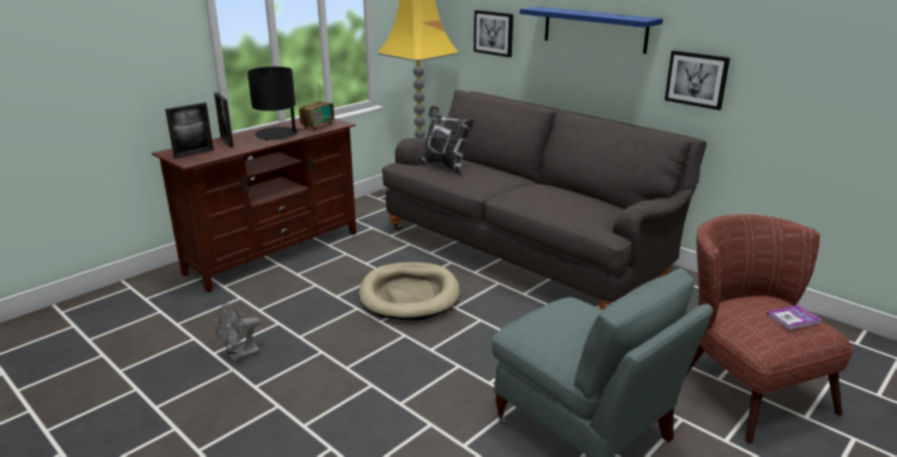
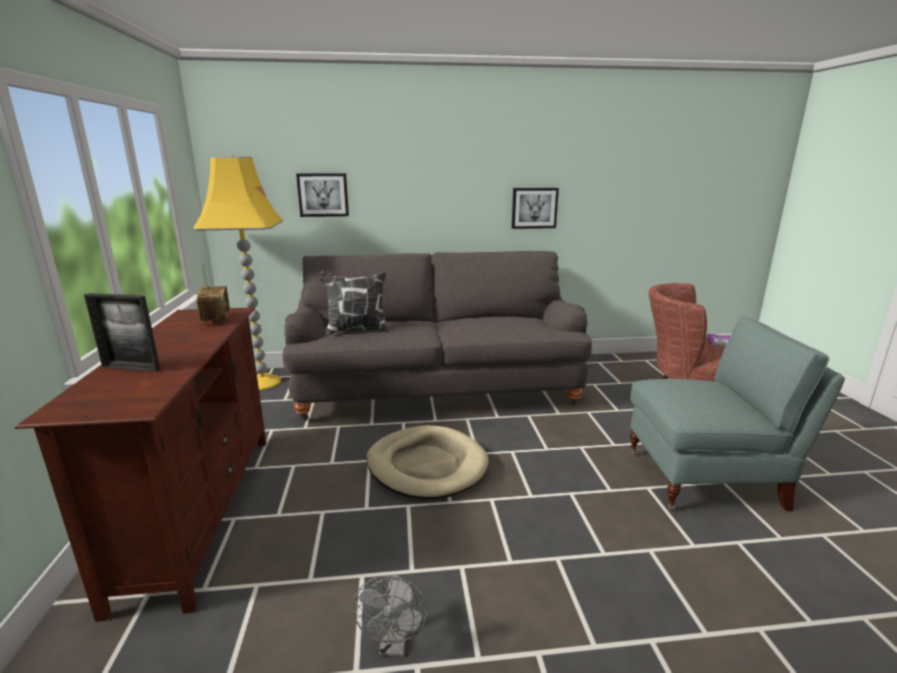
camera: 50 degrees left, 5 degrees down
picture frame [165,102,214,159] -> none
black table lamp [248,67,303,140] -> none
blue shelf [520,7,663,54] -> none

